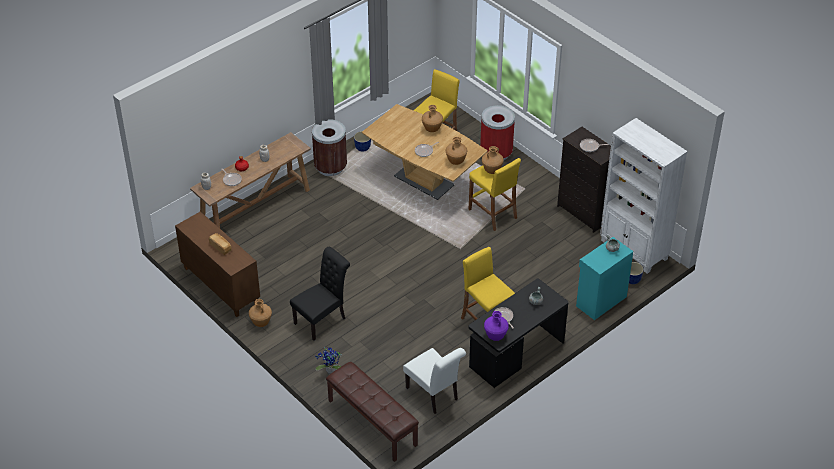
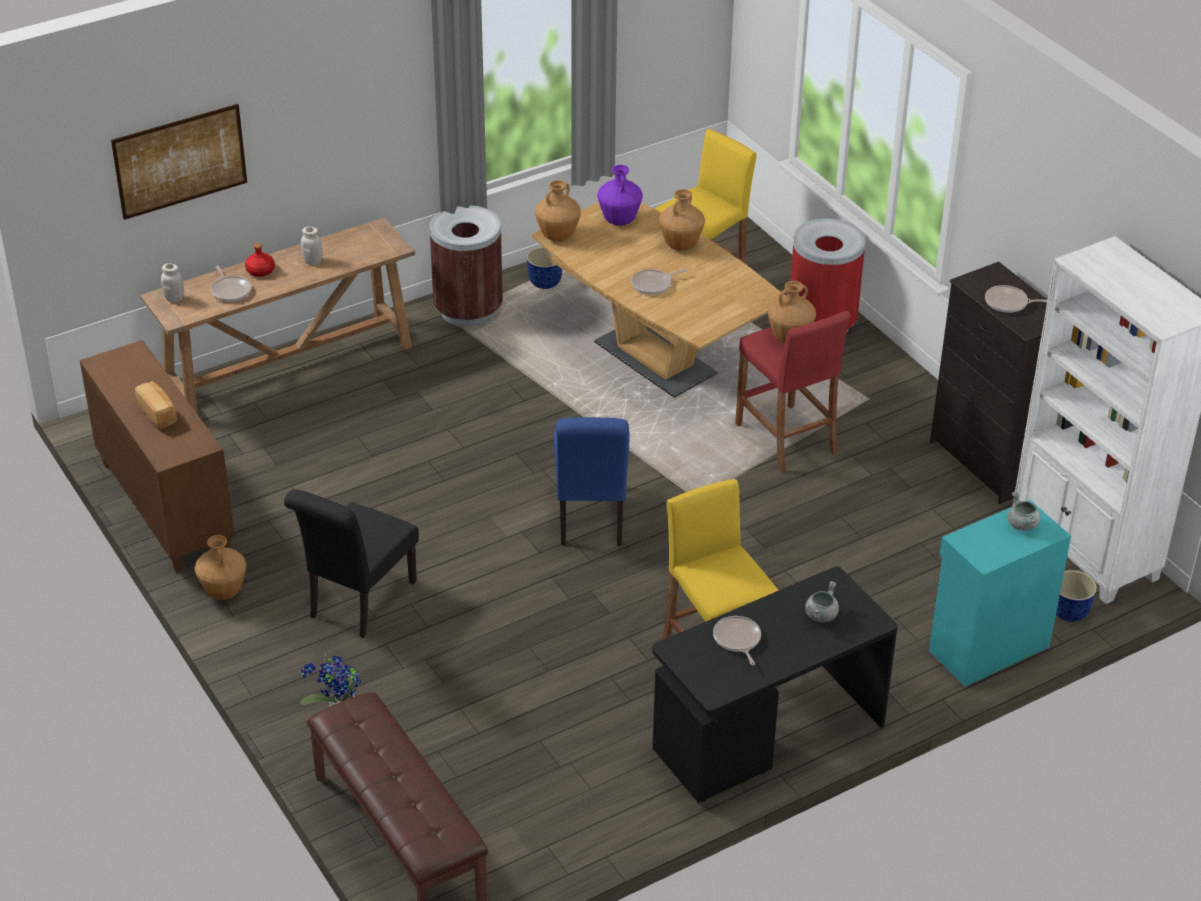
camera: 10 degrees right, 5 degrees down
black chair [290,247,350,341] -> black chair turned 150 degrees clockwise [284,489,419,638]
white chair [403,348,466,414] -> none
brown vase [446,137,468,165] -> brown vase moved to [535,180,581,242]
yellow stool [469,158,521,231] -> red stool [735,311,851,474]
purple vase [484,311,509,341] -> purple vase moved to [597,165,643,226]
none -> picture [111,104,247,220]
none -> blue chair [554,417,629,546]

